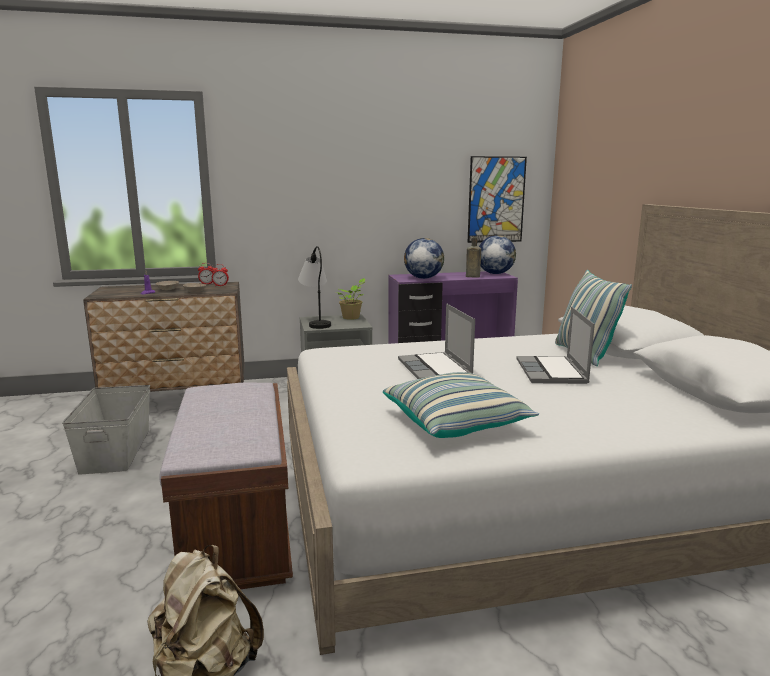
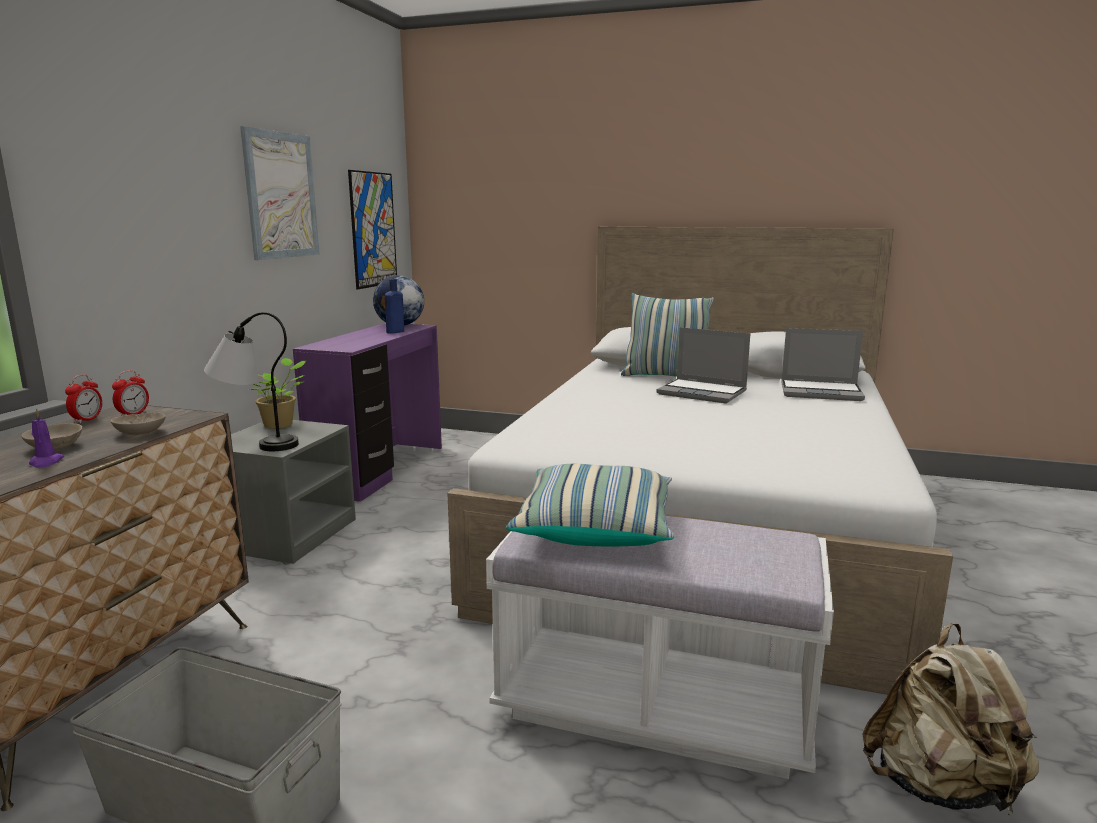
camera: 60 degrees left, 0 degrees up
brown bench [159,382,293,589] -> white bench [486,516,834,779]
pillow [383,372,539,438] -> pillow moved to [506,463,674,547]
laptop [398,304,475,379] -> laptop moved to [781,328,865,401]
globe [404,238,444,279] -> none
brown bottle [466,237,481,278] -> blue bottle [385,279,404,334]
none -> picture [240,126,320,260]

